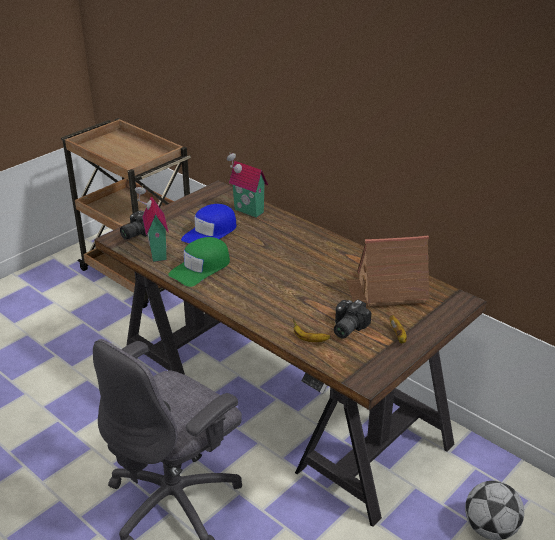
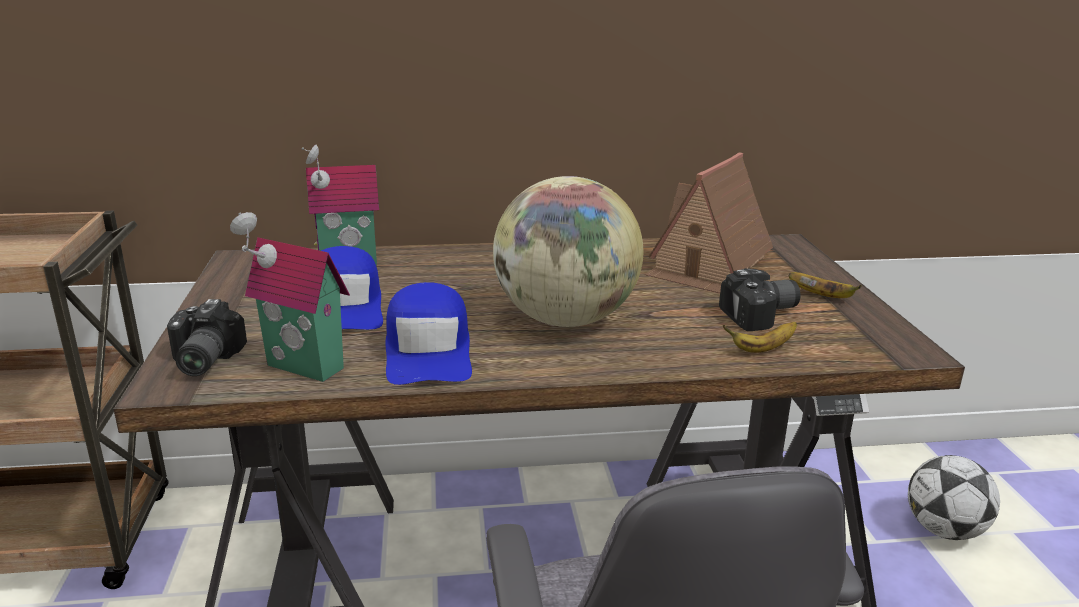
camera: 50 degrees left, 10 degrees down
green cap [168,237,230,287] -> blue cap [385,282,472,385]
camera [334,300,371,338] -> camera turned 90 degrees counterclockwise [719,268,800,331]
none -> globe [493,176,643,327]

